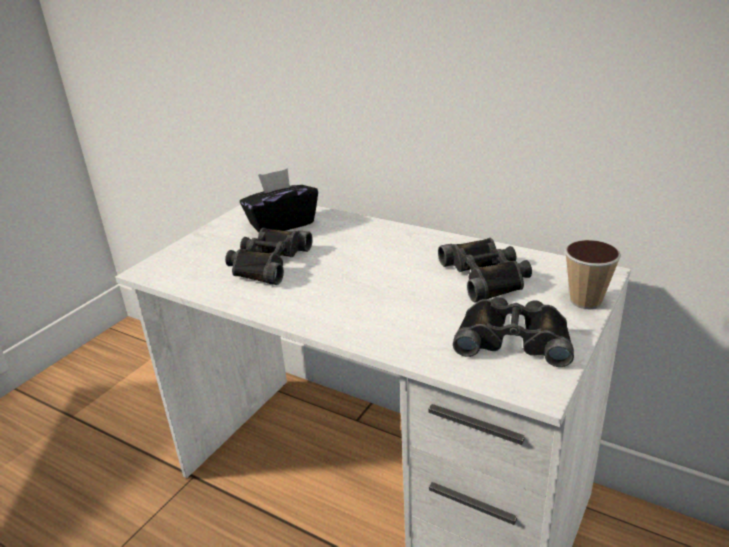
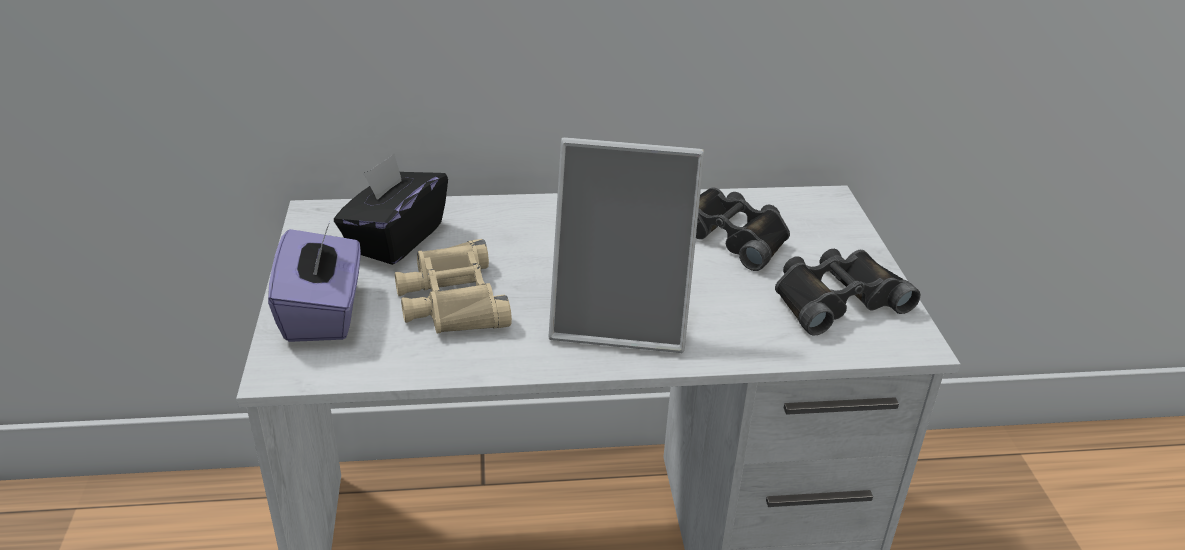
camera: 40 degrees left, 5 degrees up
black binoculars [225,228,313,285] -> beige binoculars [395,239,512,333]
cup [565,240,621,309] -> none
none -> purple tissue box [268,222,361,342]
none -> picture frame [549,137,704,353]

